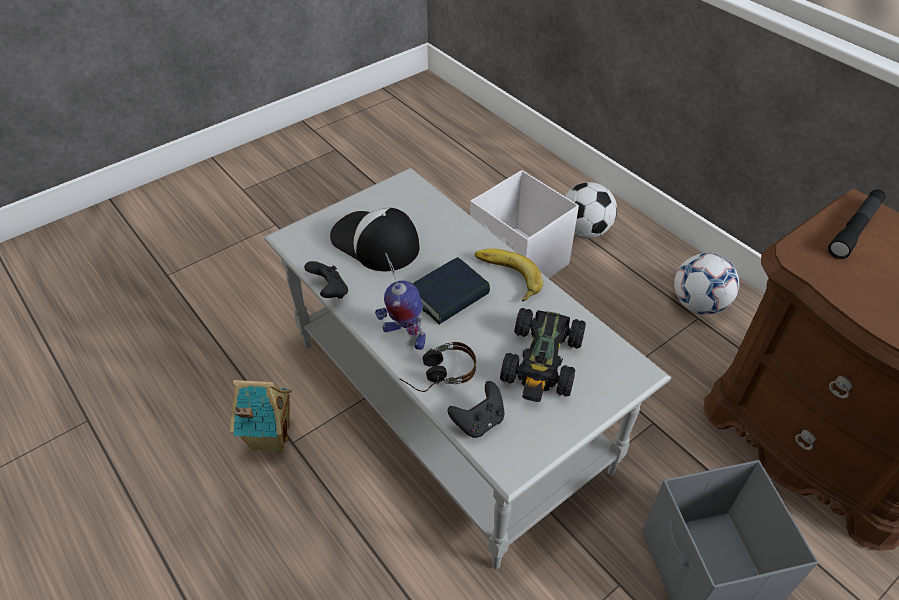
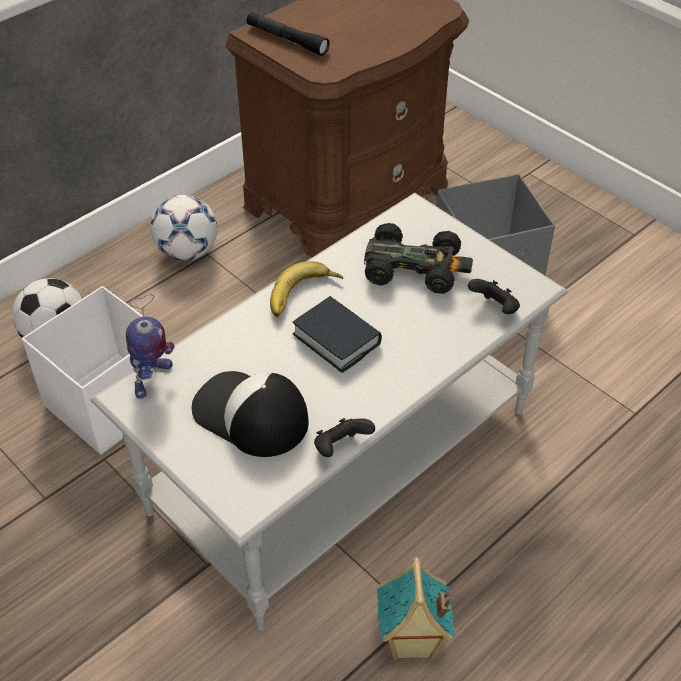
camera: 95 degrees left, 0 degrees up
cap [330,207,419,271] -> cap turned 90 degrees clockwise [192,371,309,457]
toy robot [375,253,426,350] -> toy robot moved to [126,294,174,399]
headphones [399,342,476,392] -> none

